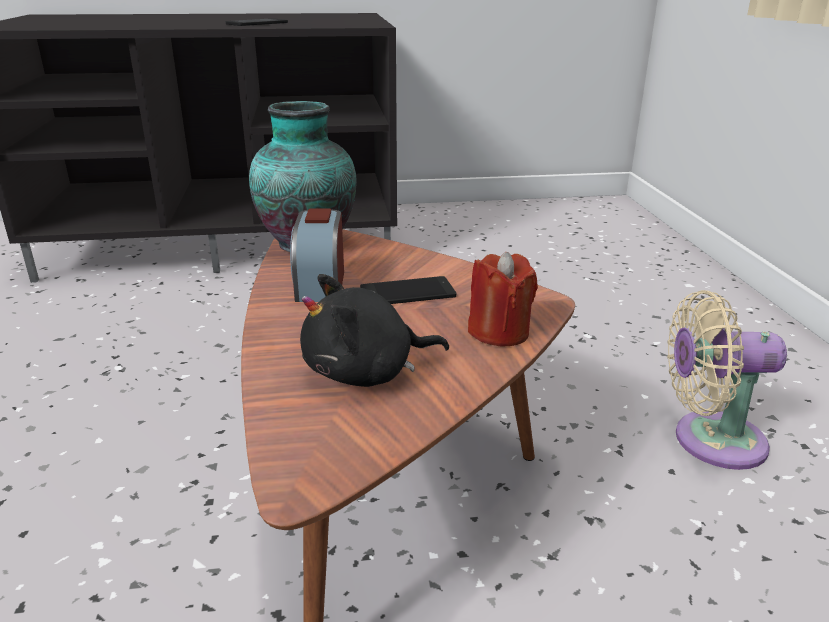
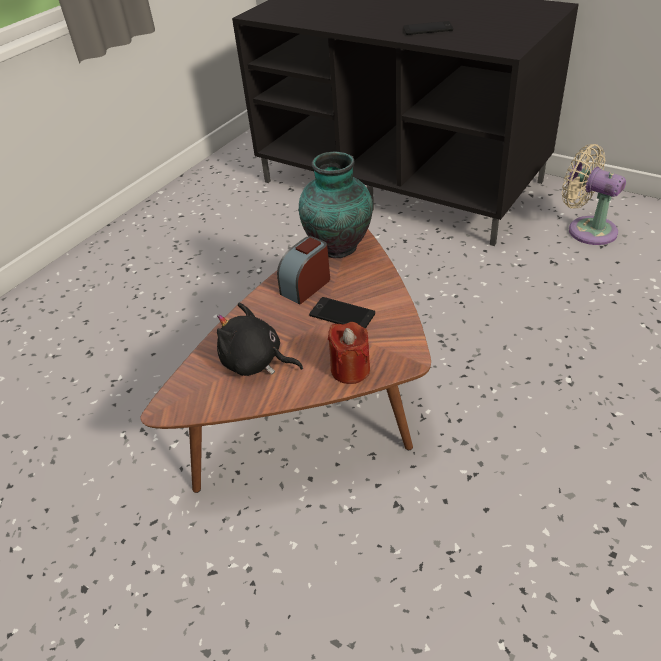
camera: 45 degrees right, 15 degrees up
beige fan [667,290,787,470] -> beige fan moved to [562,144,626,245]

